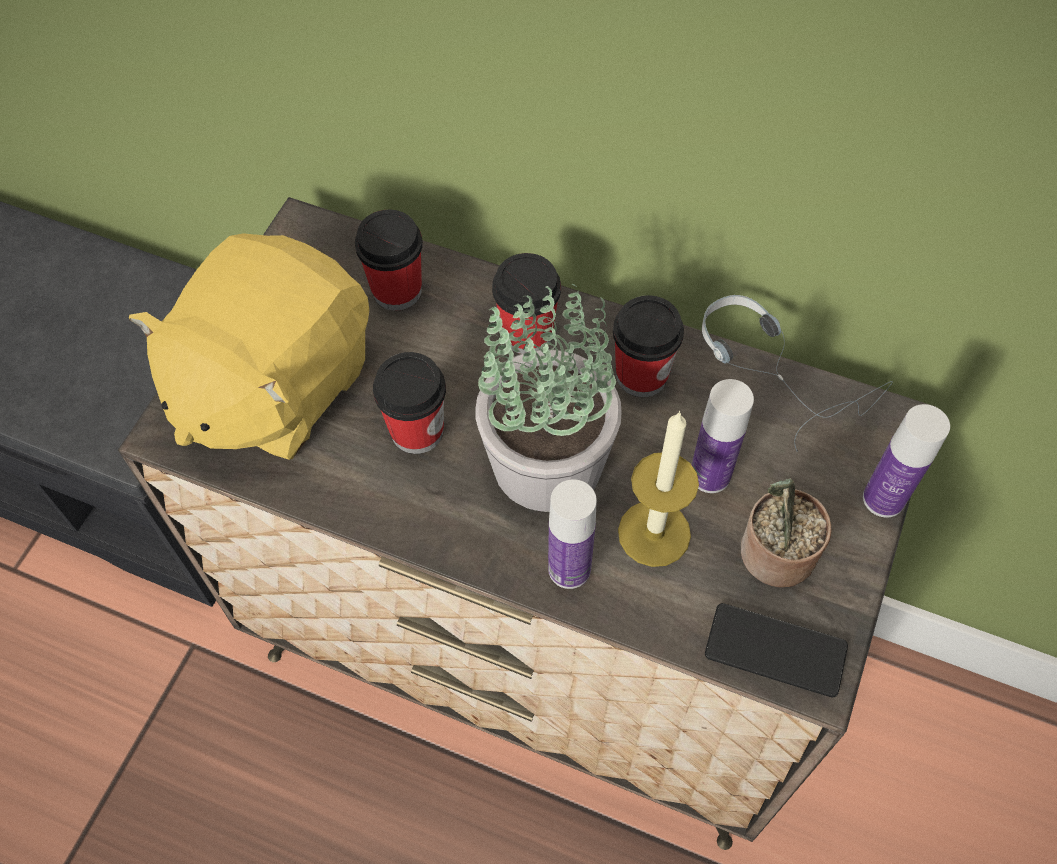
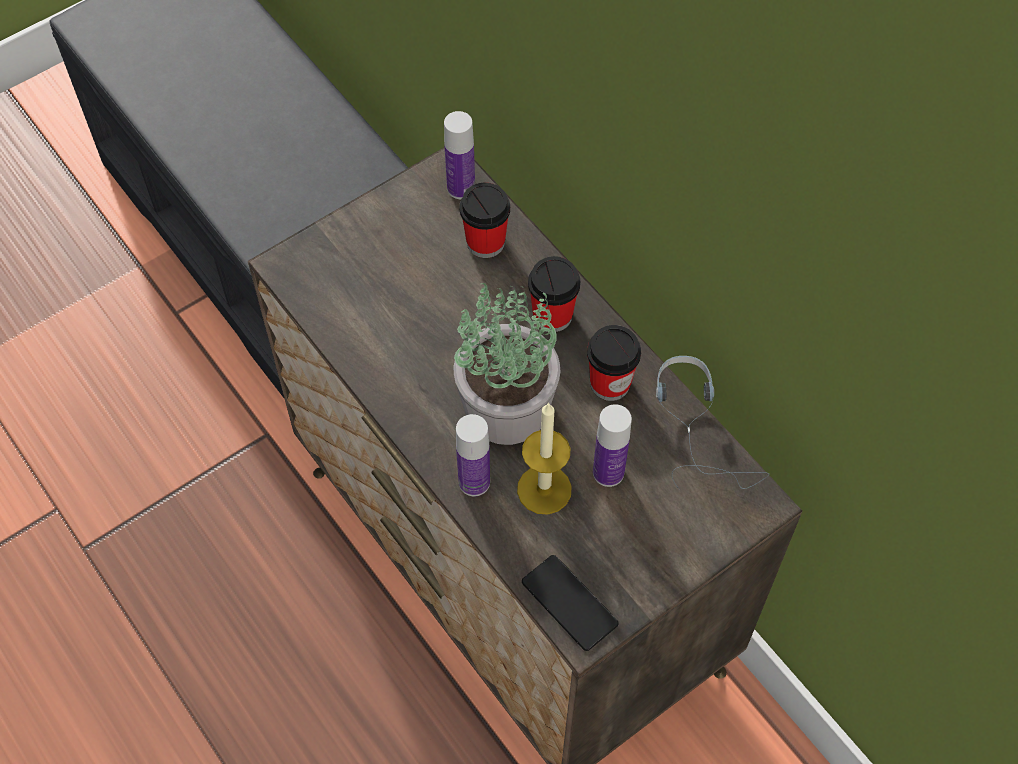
camera: 30 degrees right, 0 degrees up
yellow plush toy [129,233,369,460] -> none
cup [373,352,446,454] -> none
potted plant [741,478,831,588] -> none
bottle [863,404,950,518] -> bottle moved to [444,111,475,199]

